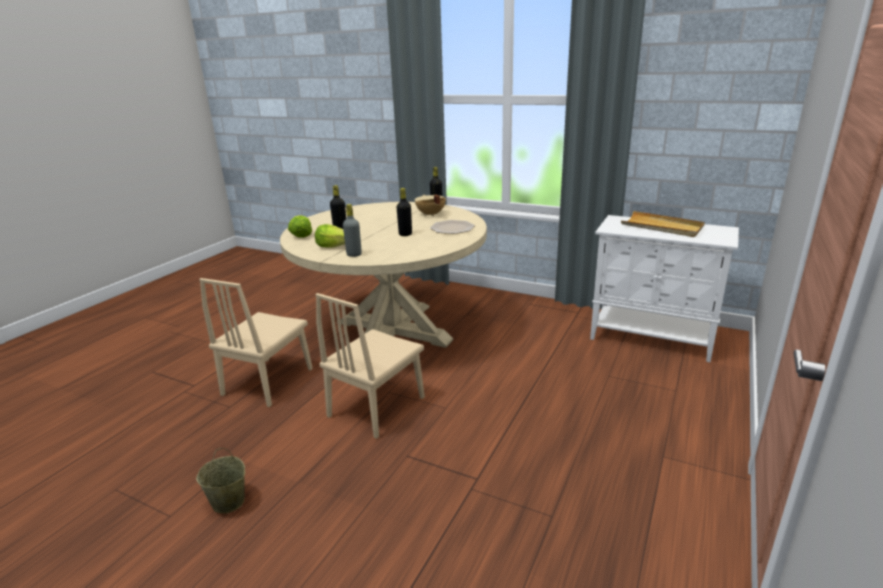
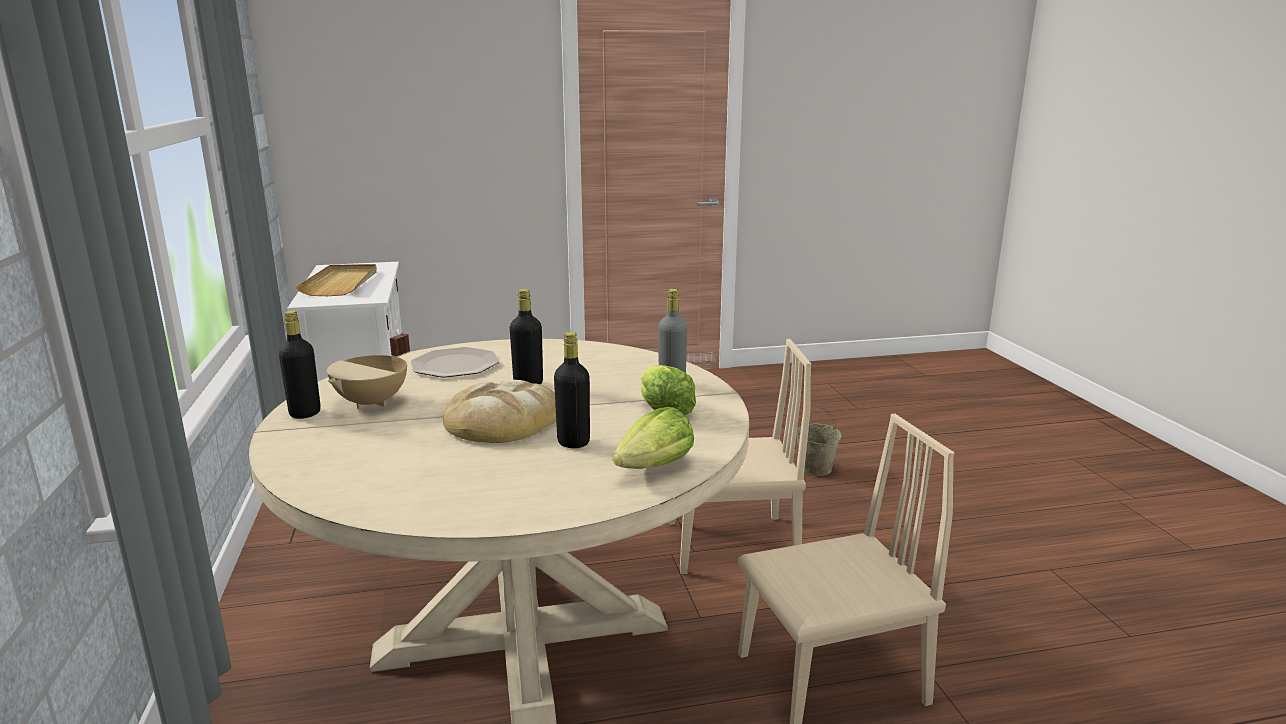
camera: 130 degrees left, 5 degrees down
beige bucket [196,448,245,514] -> beige bucket moved to [796,407,841,476]
none -> bread [443,380,556,443]

